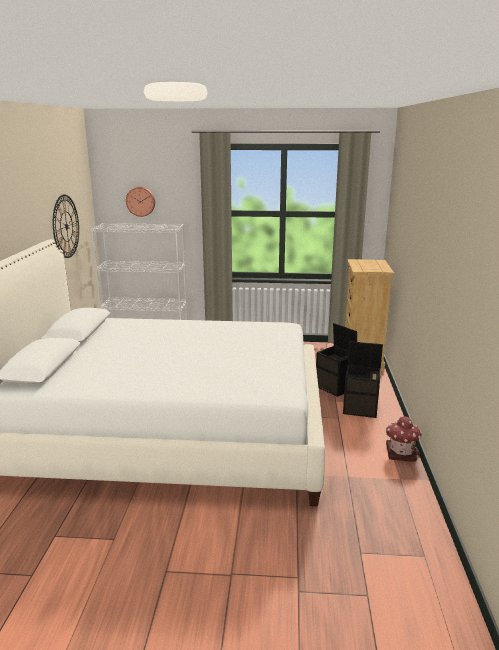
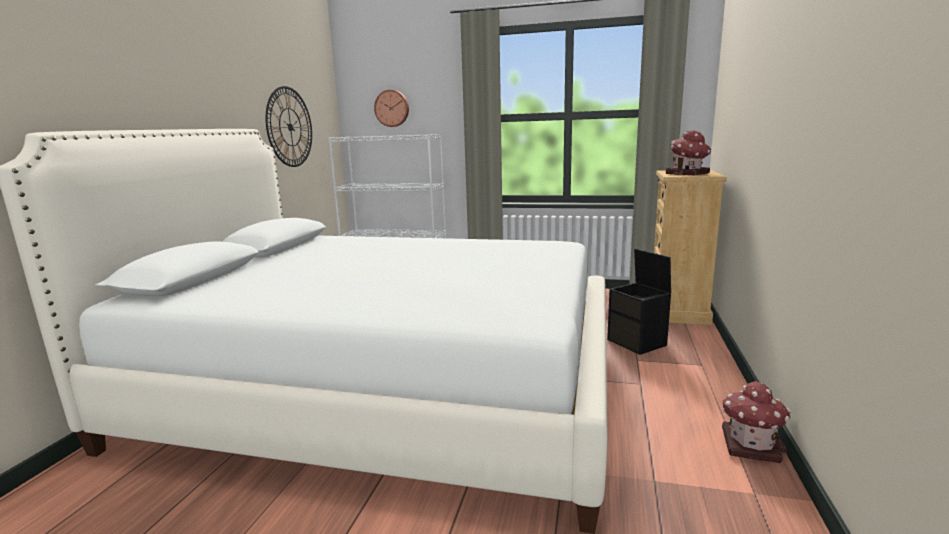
camera: 10 degrees right, 5 degrees down
black storage box [343,341,383,418] -> none
none -> toy house [666,130,711,176]

